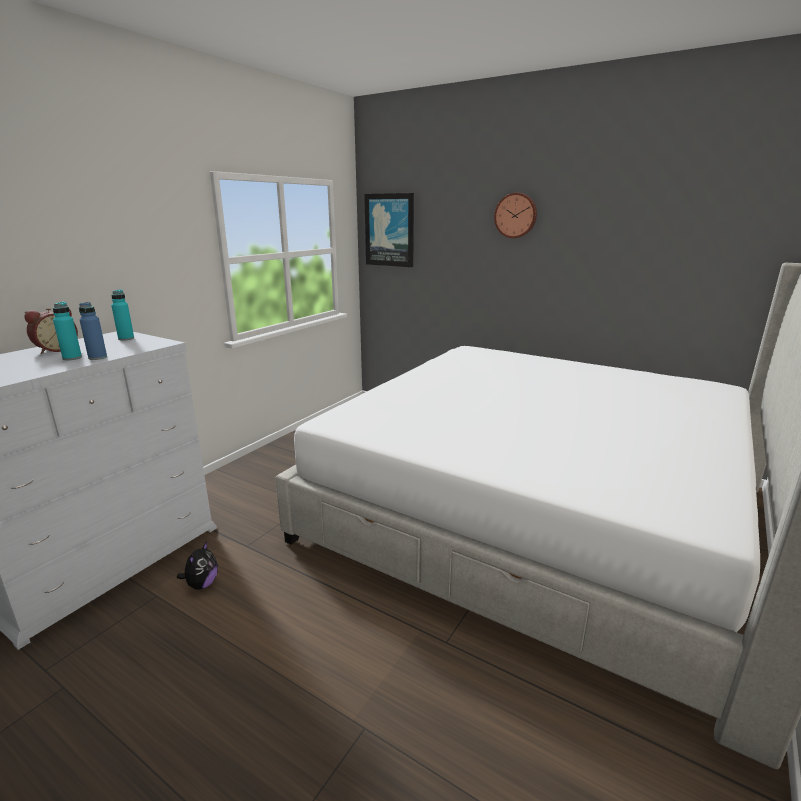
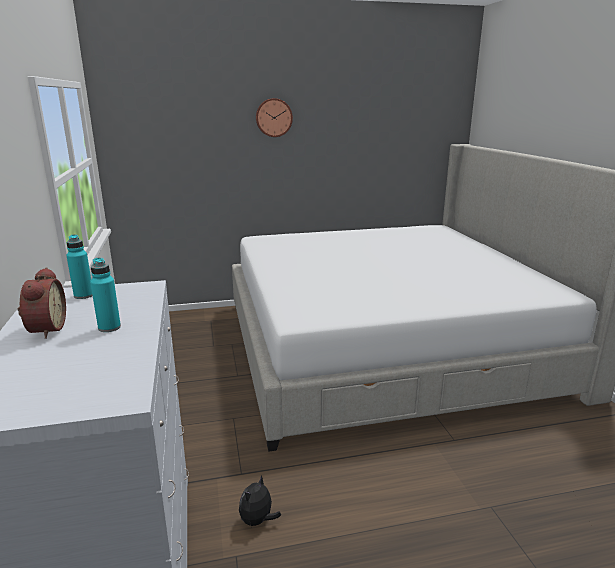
camera: 45 degrees left, 0 degrees up
blue bottle [79,302,107,360] -> none
plush toy [177,541,218,589] -> plush toy turned 120 degrees counterclockwise [239,475,281,528]
picture [364,193,414,267] -> none

